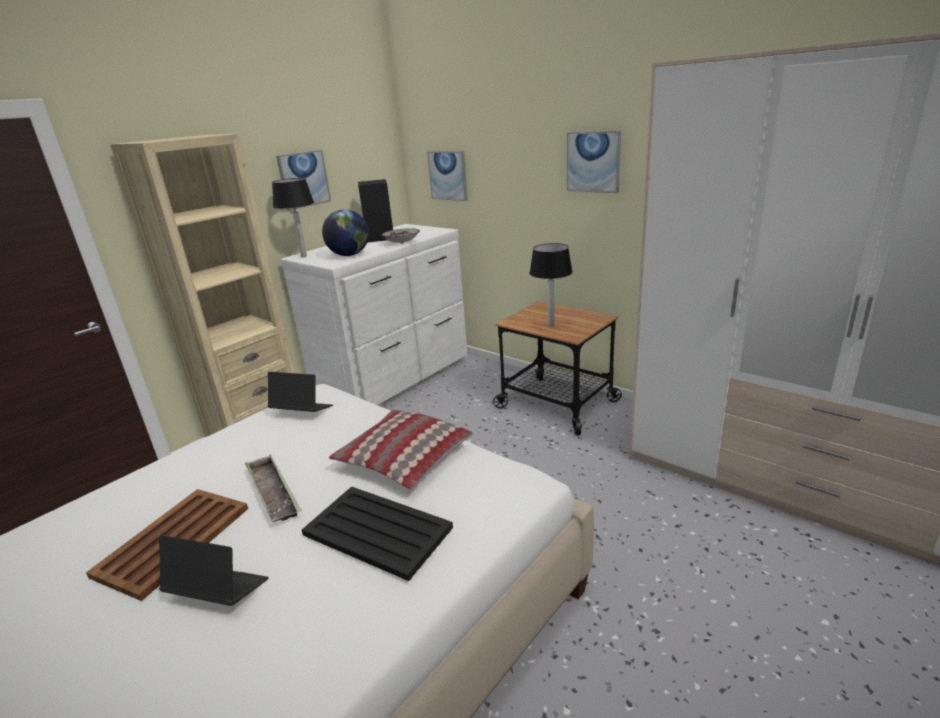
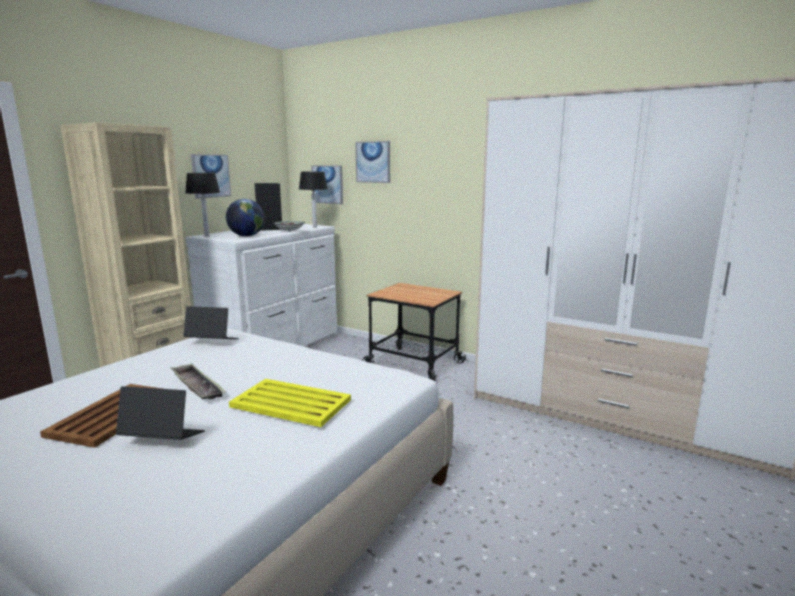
camera: 10 degrees left, 10 degrees down
black tray [302,486,453,581] -> yellow tray [229,379,351,427]
pillow [329,410,473,490] -> none
table lamp [529,243,573,326] -> table lamp moved to [299,171,328,228]
picture [567,131,621,193] -> picture moved to [356,141,390,183]

